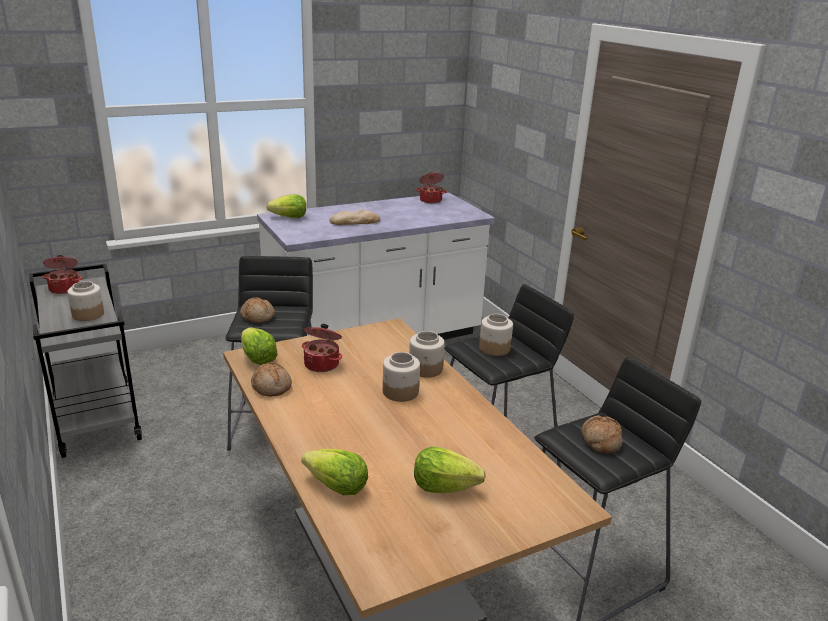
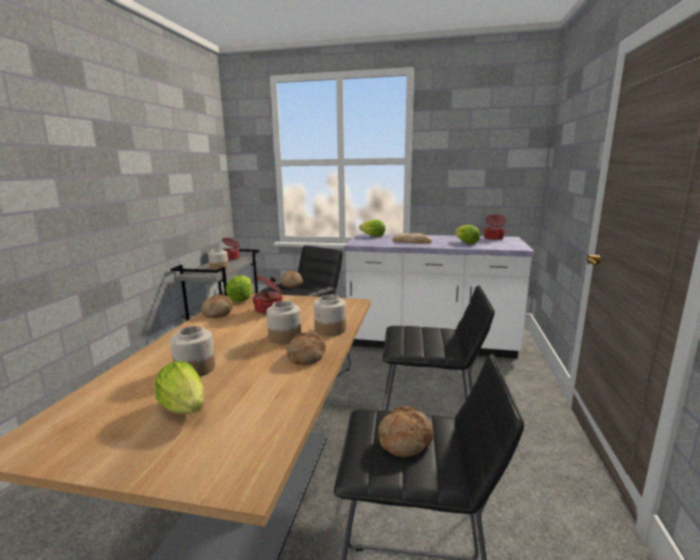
camera: 40 degrees right, 10 degrees down
lettuce [301,449,368,495] -> lettuce moved to [455,225,480,244]
jar [479,314,513,356] -> jar moved to [170,326,215,377]
none -> bread [287,332,326,365]

